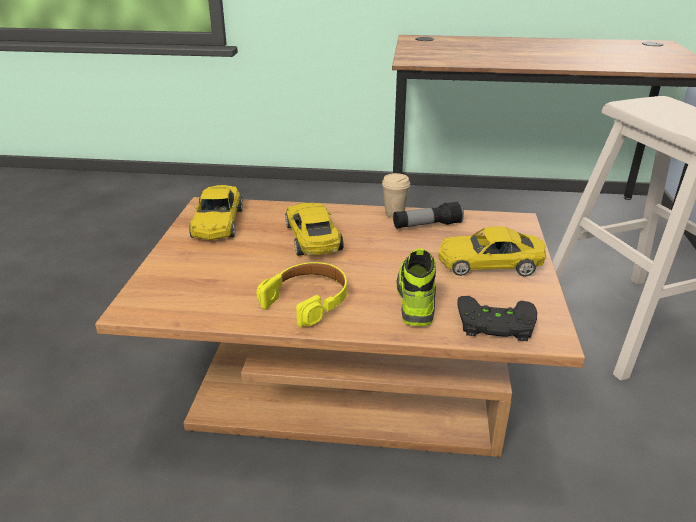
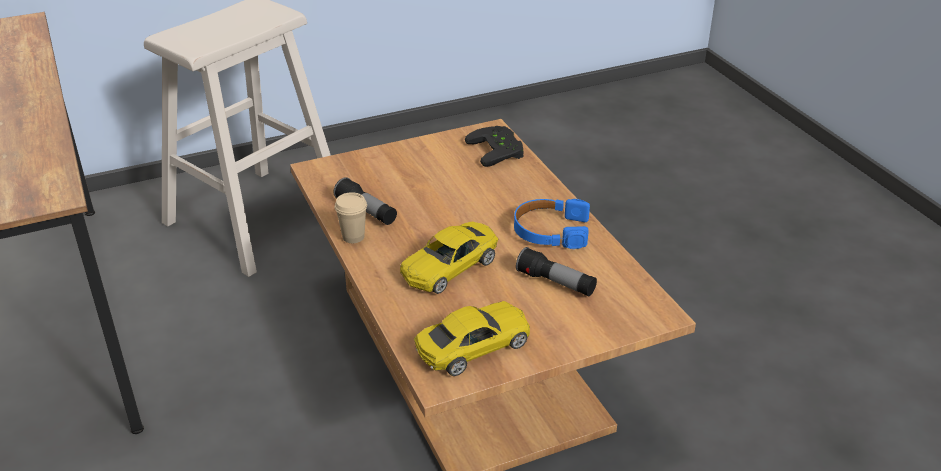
camera: 120 degrees left, 5 degrees up
yellow headphones [257,262,347,327] -> blue headphones [514,199,590,249]
shoe [397,248,436,326] -> none
yellow toy car [438,226,546,277] -> none
none -> flashlight [516,247,597,296]

